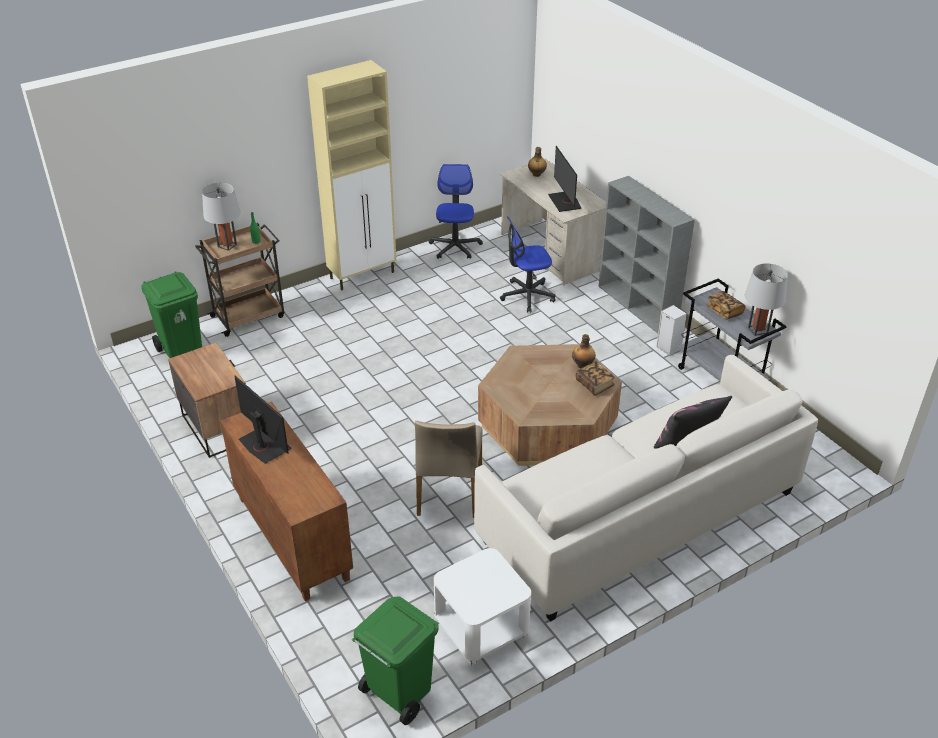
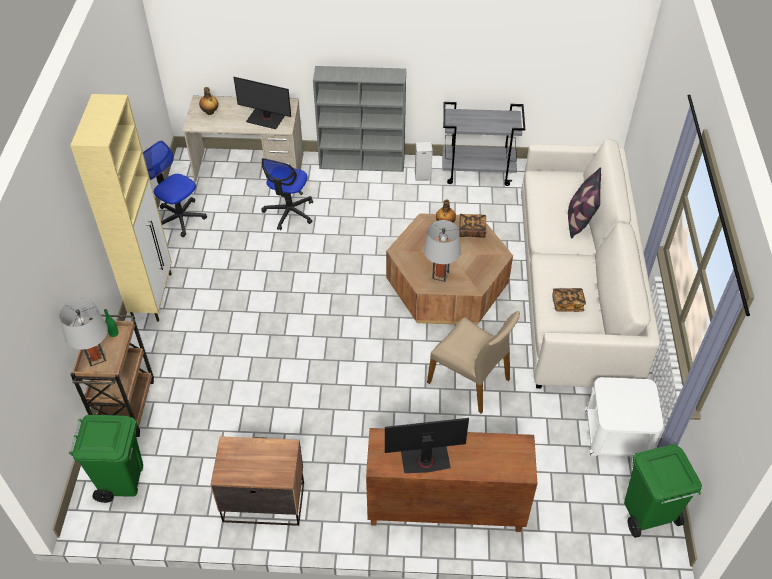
camera: 55 degrees left, 10 degrees up
book [706,291,746,319] -> book moved to [552,288,586,312]
grey table lamp [745,263,788,336] -> grey table lamp moved to [424,220,461,282]

